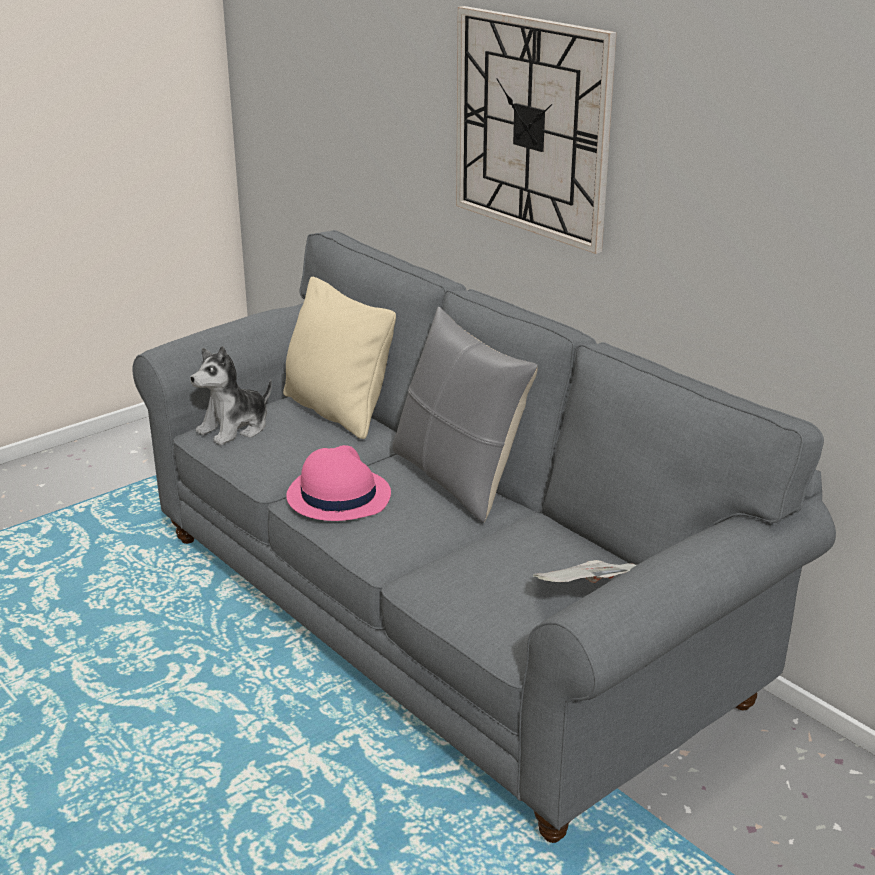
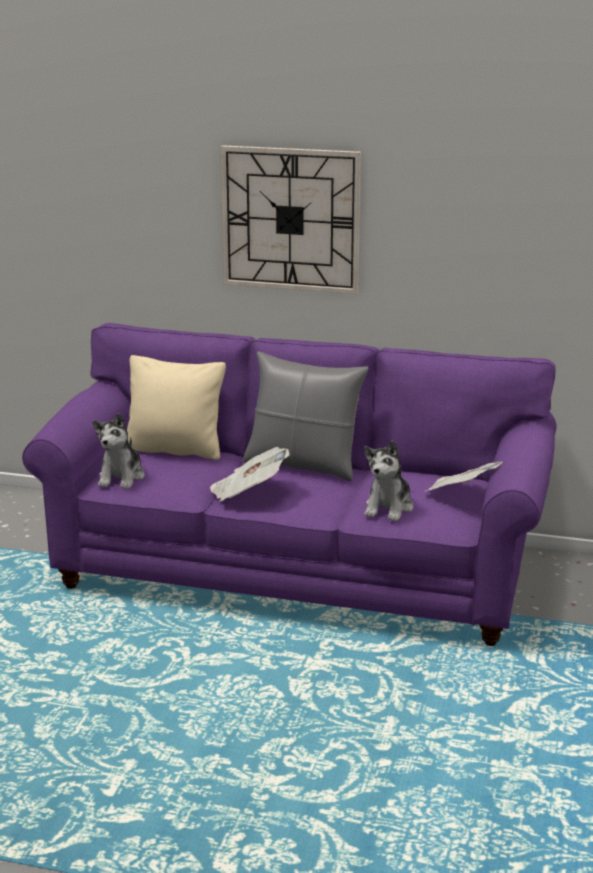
camera: 35 degrees left, 5 degrees down
grey sofa [132,230,836,843] -> purple sofa [22,323,556,646]
pink hat [286,445,391,521] -> newspaper [210,447,290,501]
none -> plush toy [364,441,413,521]

